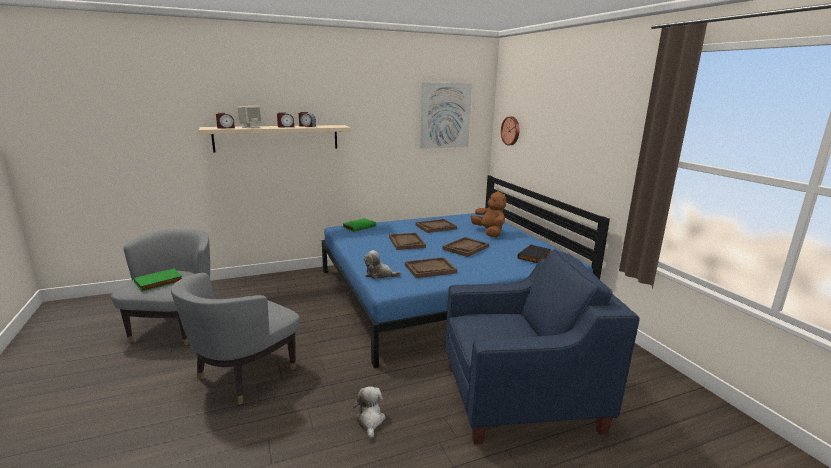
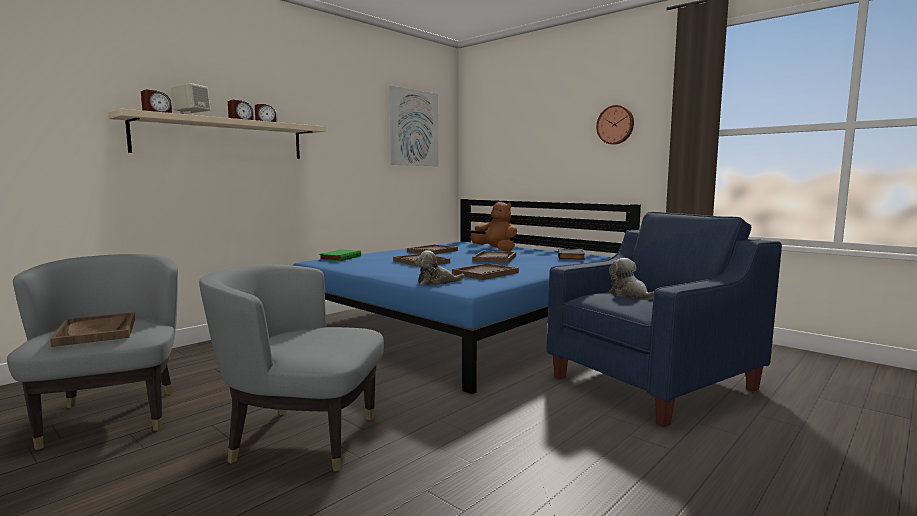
camera: 25 degrees left, 10 degrees down
green book [134,269,182,292] -> brown tray [50,312,135,347]
grey armchair [171,273,300,404] -> grey armchair turned 90 degrees clockwise [199,264,384,471]
plush toy [353,386,385,439] -> plush toy moved to [609,258,654,300]
wall clock [501,117,520,145] -> wall clock moved to [596,105,634,145]

